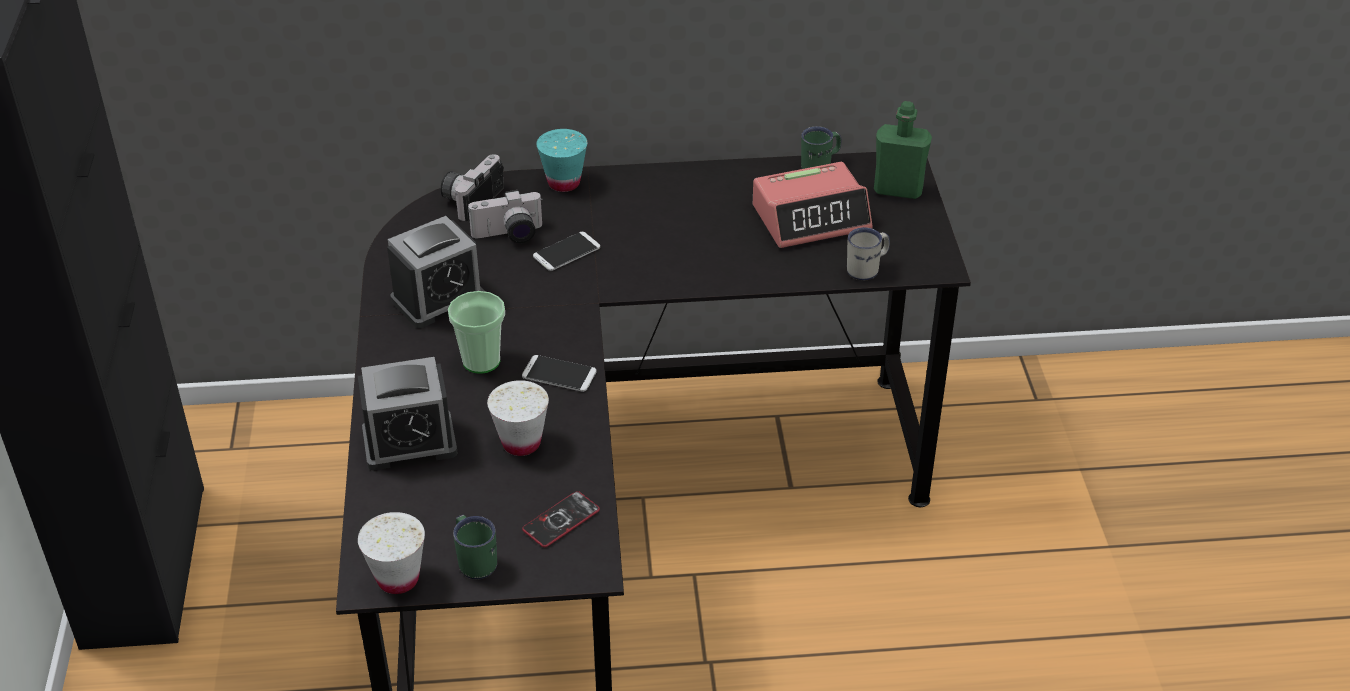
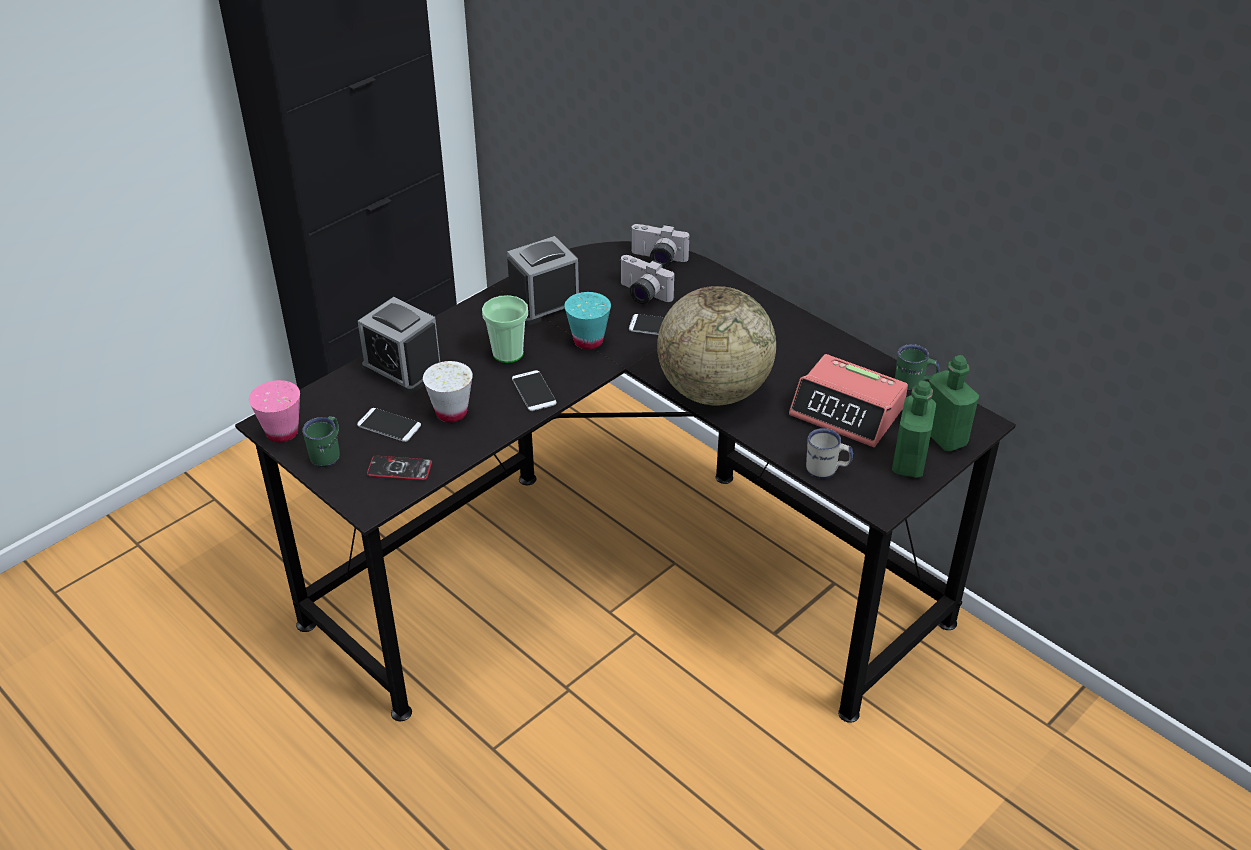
camera: 50 degrees right, 0 degrees up
white cup [358,512,425,594] -> pink cup [249,380,300,443]
alarm clock [387,216,485,328] -> alarm clock turned 135 degrees clockwise [507,236,580,325]
camera [440,154,504,221] -> camera turned 150 degrees counterclockwise [630,224,690,268]
turquoise cup [536,129,587,192] -> turquoise cup moved to [564,292,611,349]
none -> phone [357,408,421,442]
none -> globe [657,286,776,406]
none -> green bottle [892,381,936,478]

